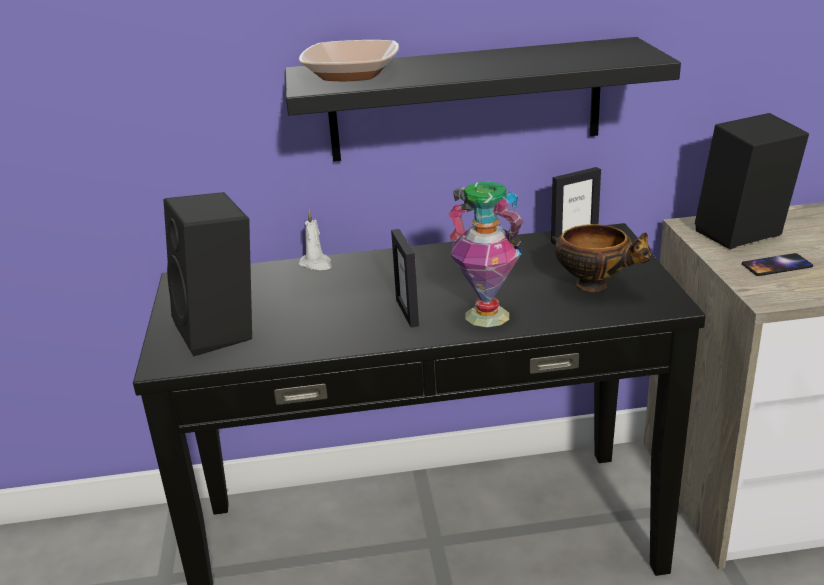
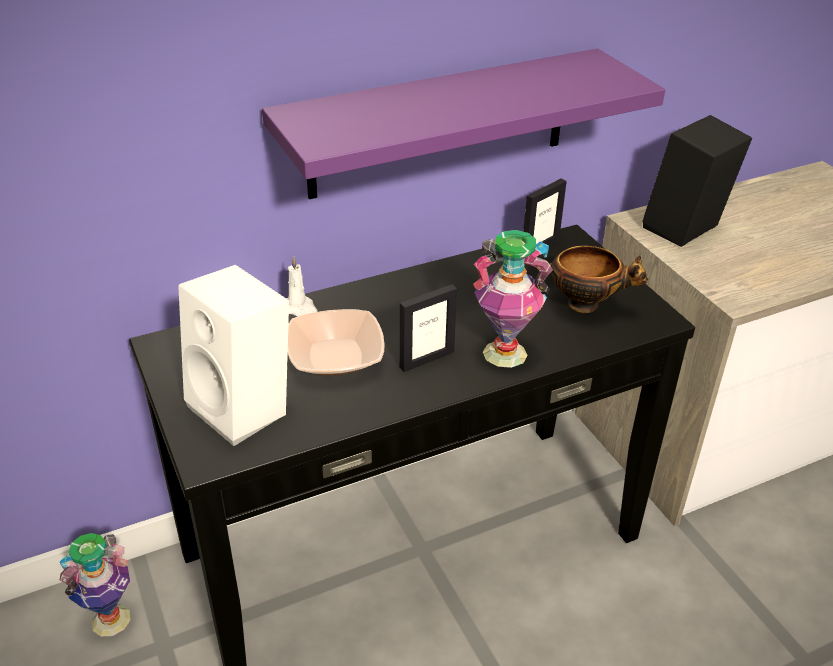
camera: 20 degrees left, 10 degrees up
black speaker [164,192,252,356] -> white speaker [178,265,289,446]
black shelf [285,37,681,161] -> purple shelf [262,48,665,199]
bowl [299,40,399,81] -> bowl moved to [288,309,385,375]
picture frame [391,229,419,328] -> picture frame turned 90 degrees counterclockwise [400,284,457,372]
phone [742,253,813,276] -> none
none -> vase [60,533,131,637]

